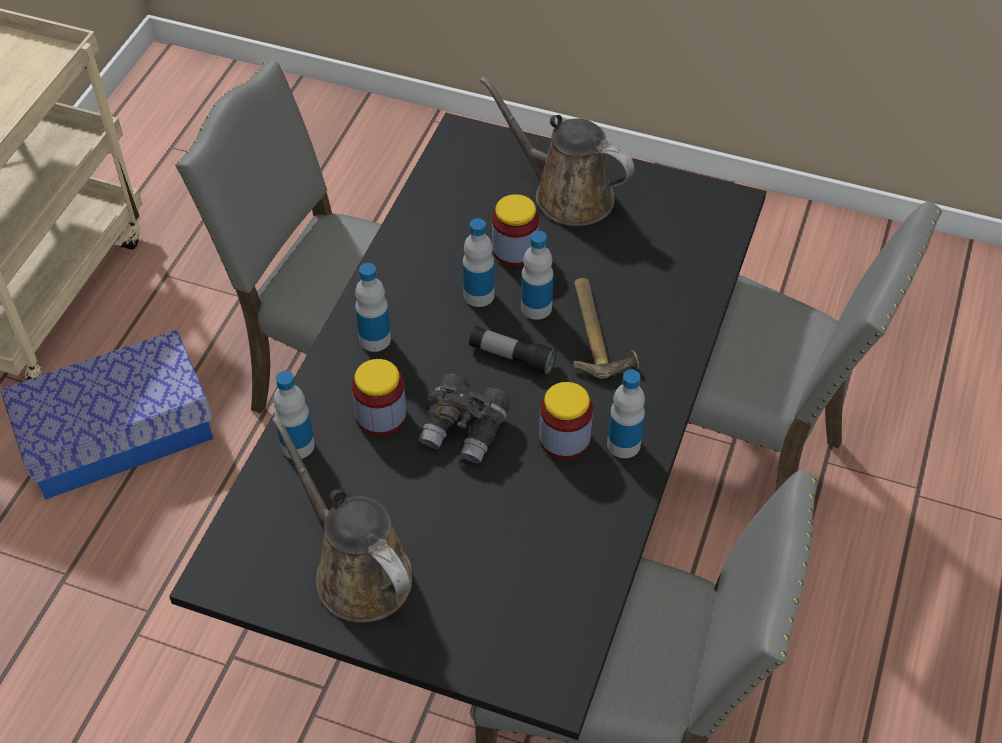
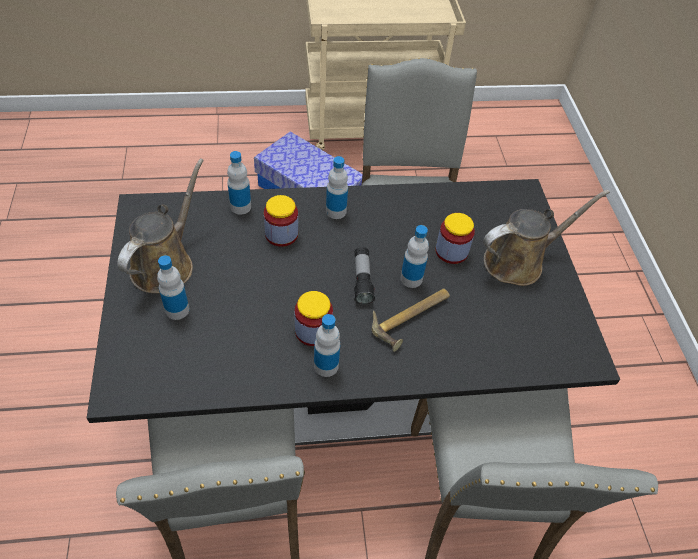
camera: 60 degrees right, 0 degrees up
grey binoculars [419,373,510,463] -> none
bottle [463,218,494,307] -> bottle moved to [157,255,189,320]
brown watering can [480,76,635,226] -> brown watering can turned 60 degrees clockwise [483,190,610,286]

